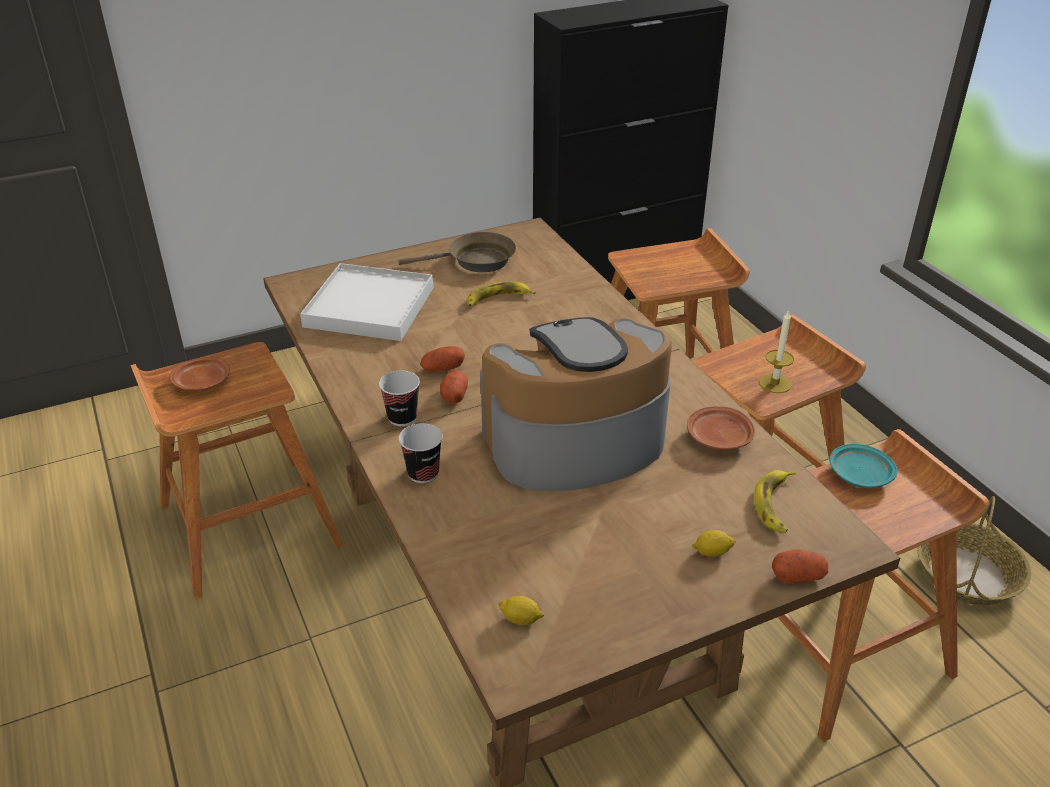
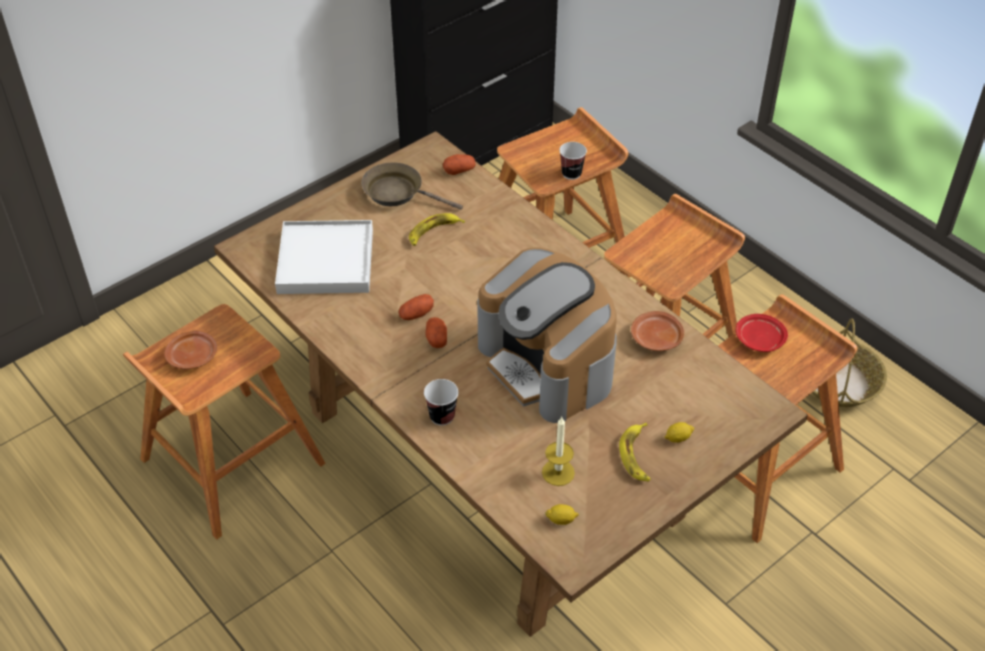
camera: 15 degrees left, 10 degrees up
cup [379,370,420,426] -> cup moved to [559,142,587,180]
brown frying pan [399,232,516,272] -> brown frying pan turned 135 degrees counterclockwise [361,162,463,210]
coffee machine [480,317,672,491] -> coffee machine turned 90 degrees counterclockwise [477,248,617,423]
banana [754,470,796,533] -> banana moved to [619,423,651,481]
candle [759,310,794,393] -> candle moved to [542,417,575,486]
potato [772,549,828,583] -> potato moved to [443,154,476,175]
turquoise plate [829,444,897,488] -> red plate [736,314,788,352]

